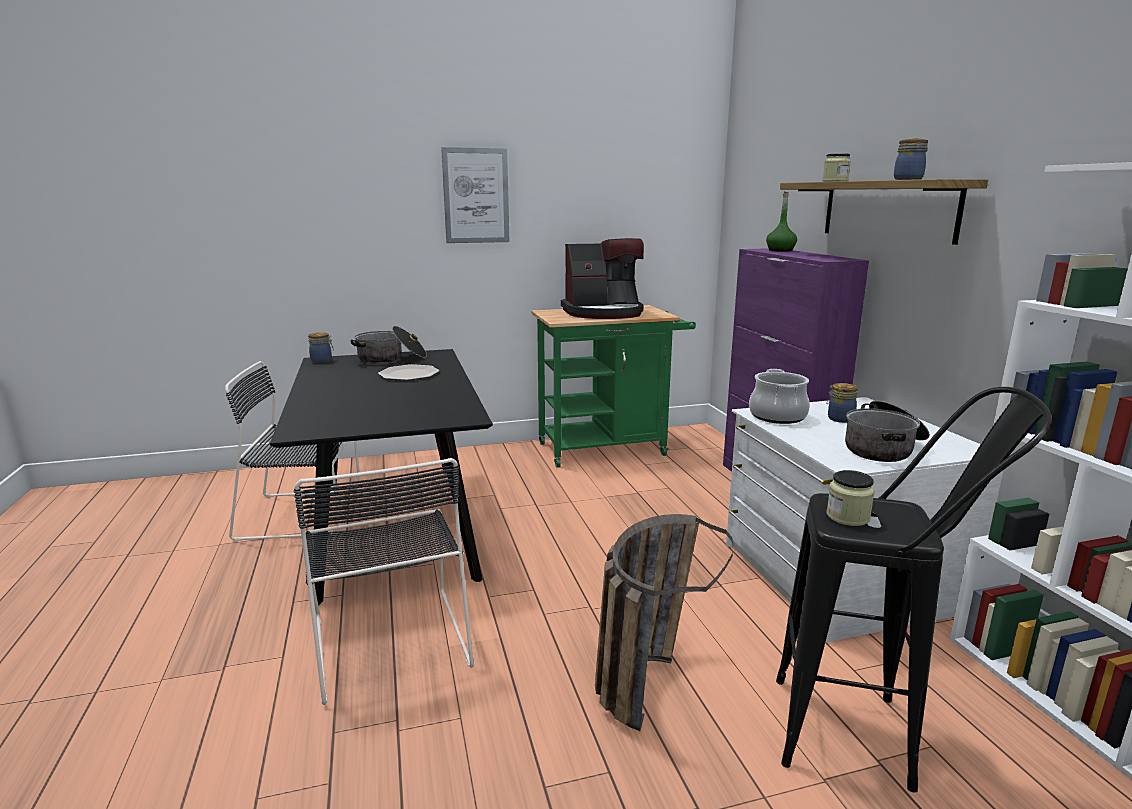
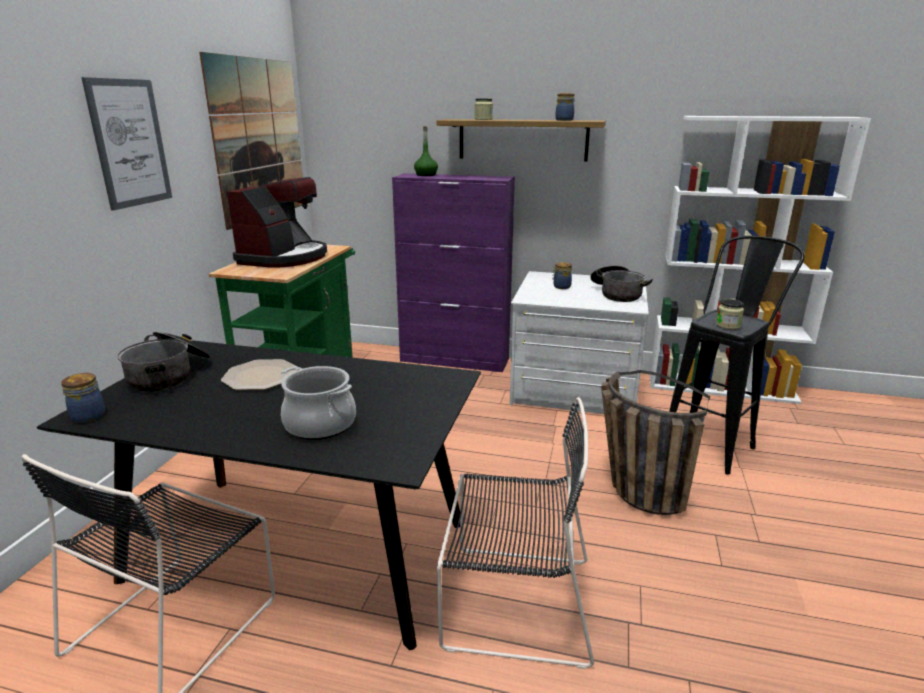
camera: 60 degrees left, 5 degrees up
cooking pot [749,369,810,424] -> cooking pot moved to [281,366,356,440]
none -> picture [199,52,303,230]

